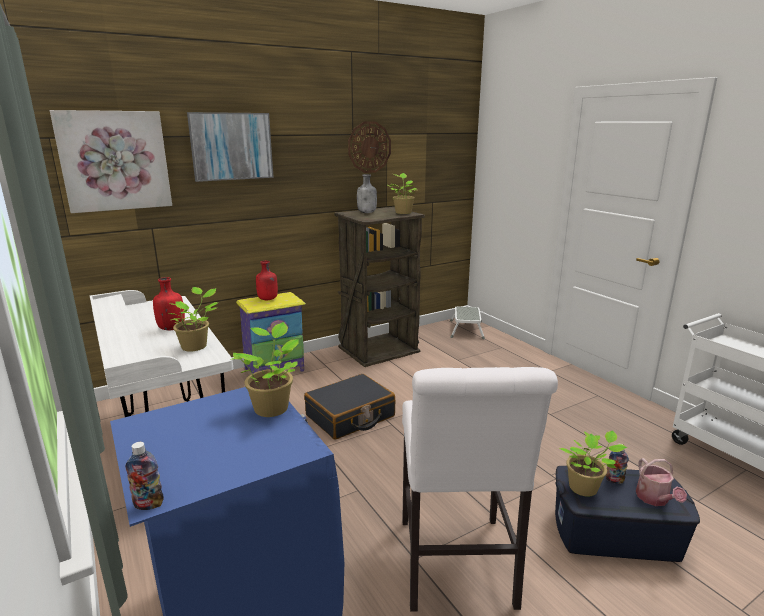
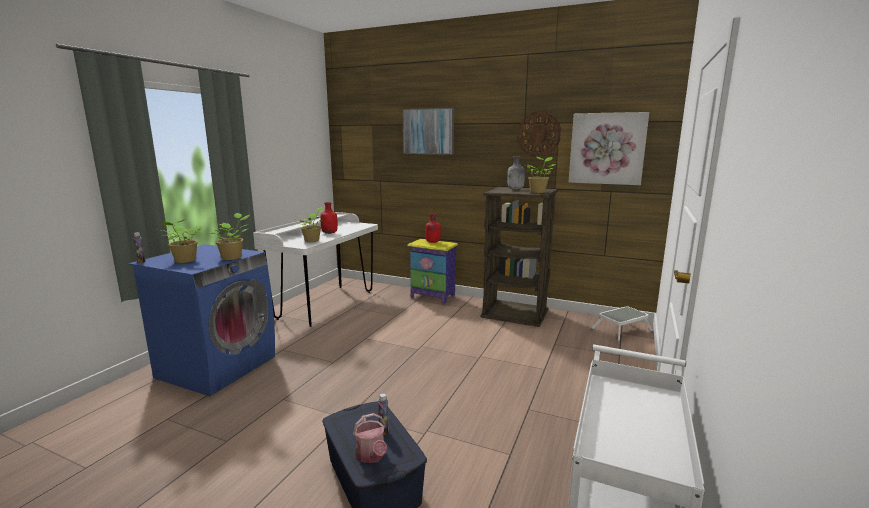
camera: 55 degrees right, 5 degrees down
picture [50,110,172,213] -> picture moved to [569,112,649,185]
black suitcase [304,374,395,440] -> none
white stool [402,367,558,612] -> none
potted plant [560,430,627,497] -> potted plant moved to [161,219,202,263]
watering can [636,458,687,506] -> watering can turned 75 degrees counterclockwise [353,413,387,463]

